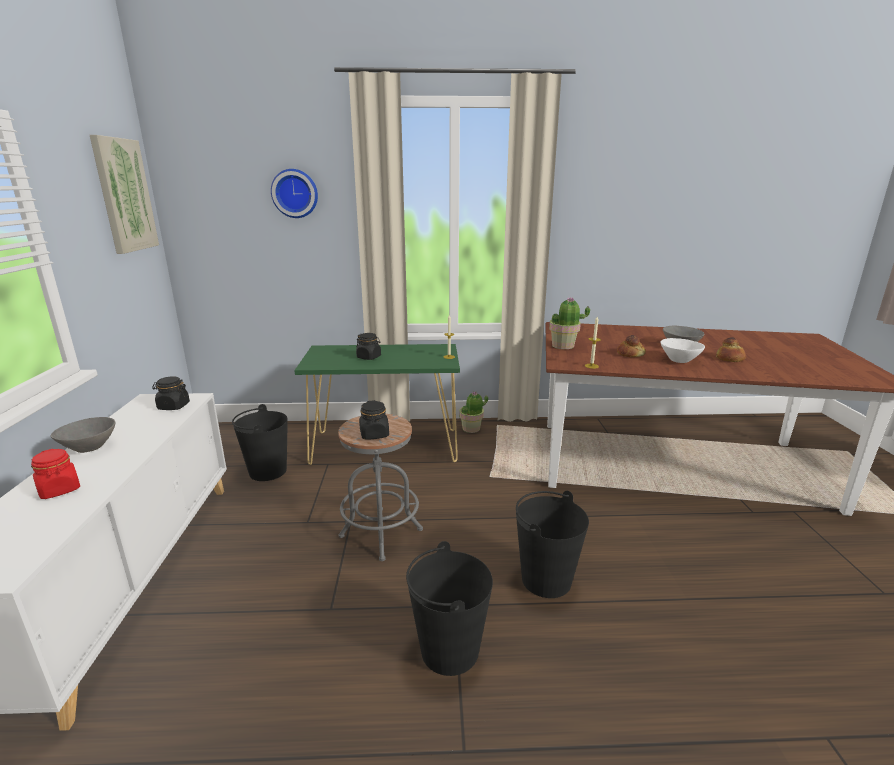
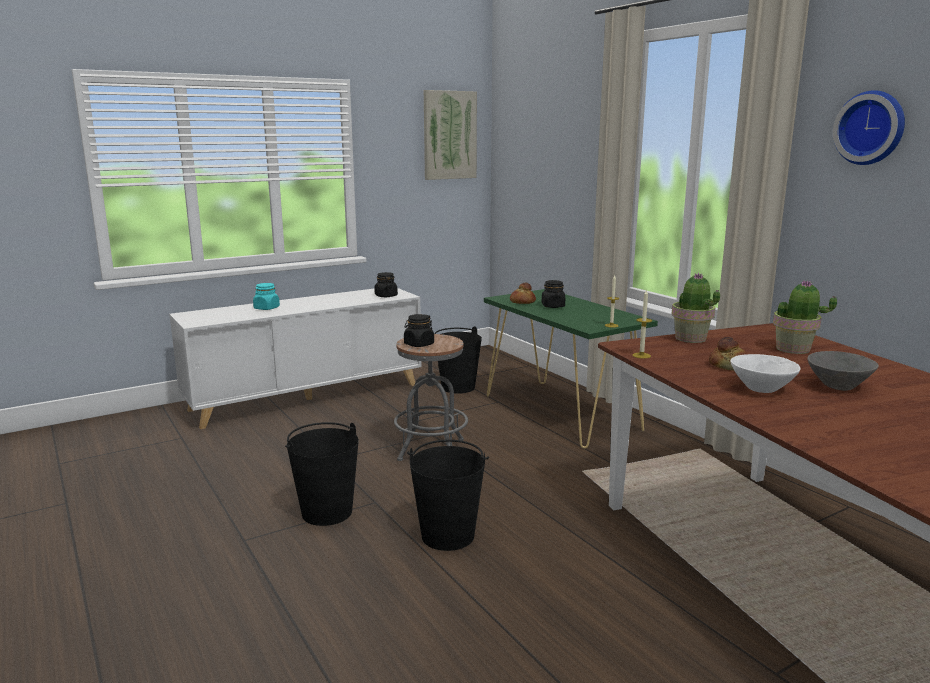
camera: 60 degrees right, 5 degrees down
red jar [31,449,80,499] -> turquoise jar [253,283,280,310]
grey bowl [51,417,115,453] -> none
wall clock [271,169,318,218] -> wall clock moved to [833,90,905,165]
potted plant [459,391,488,433] -> potted plant moved to [773,280,837,354]
bread [716,337,746,362] -> bread moved to [510,282,536,304]

